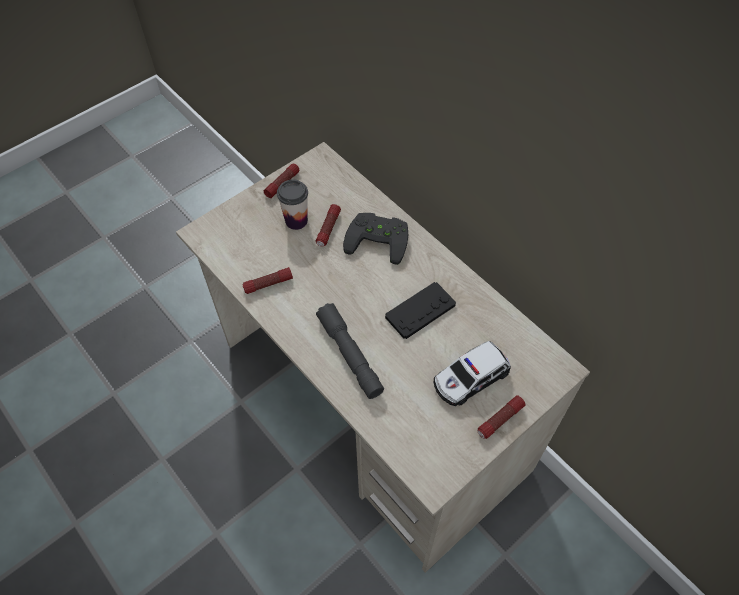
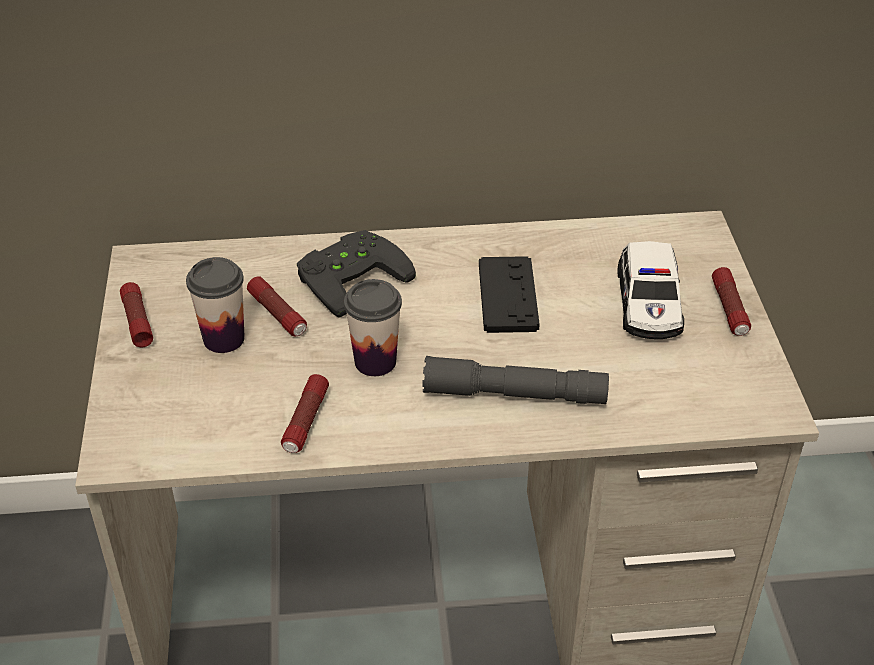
camera: 55 degrees left, 15 degrees down
none -> cup [344,279,402,376]

